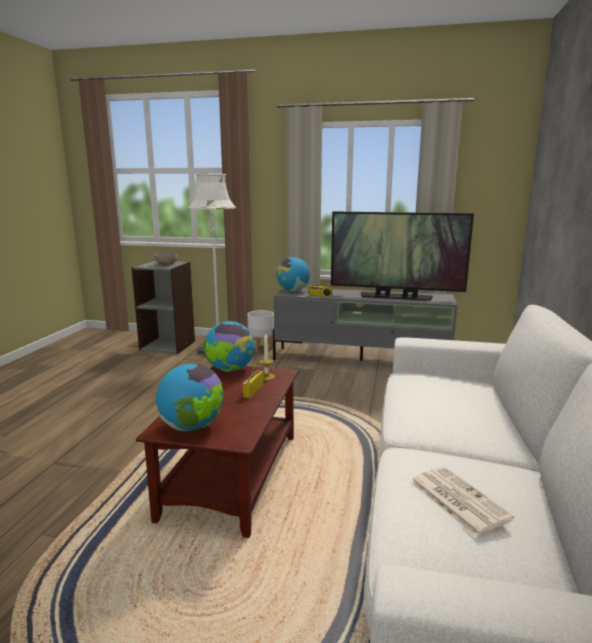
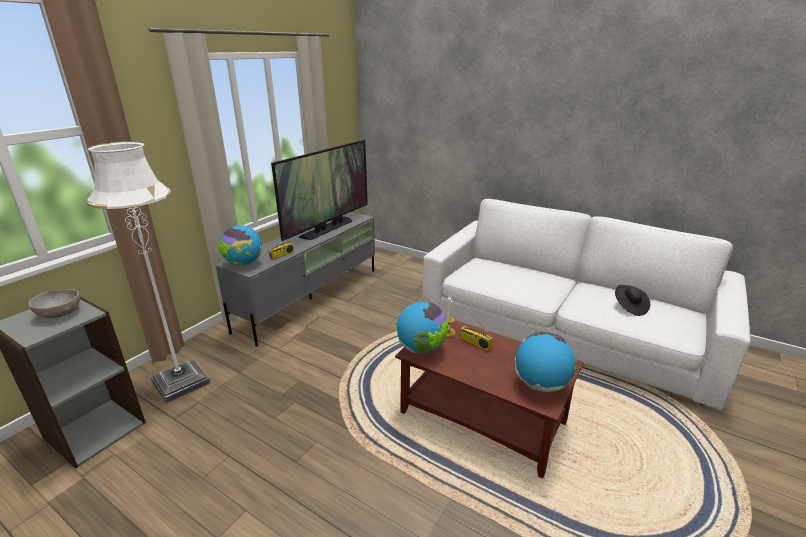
camera: 70 degrees left, 10 degrees up
white planter [247,310,274,352] -> none
newspaper [410,467,514,537] -> black hat [615,285,650,316]

